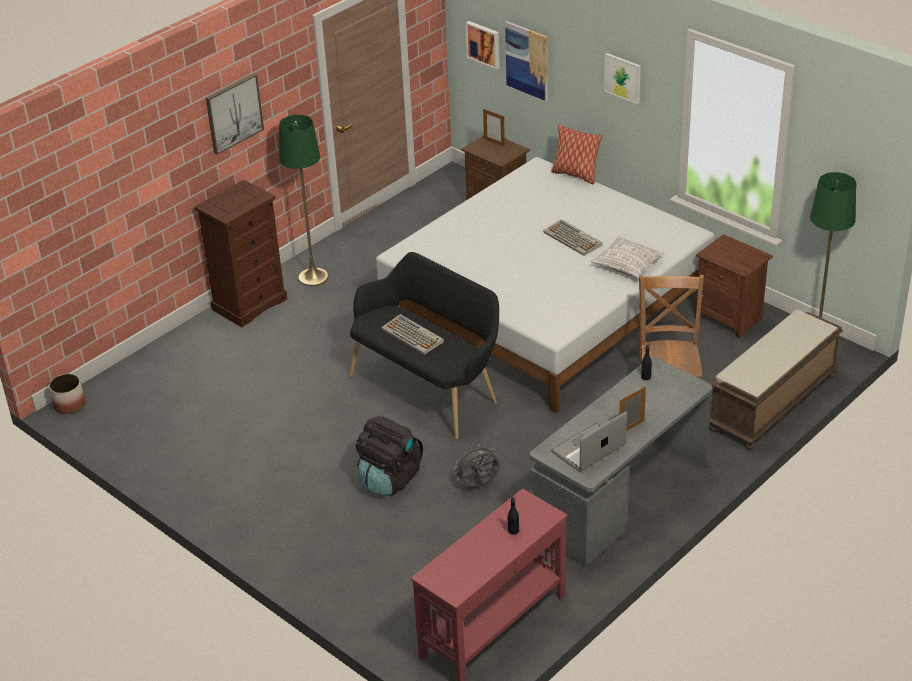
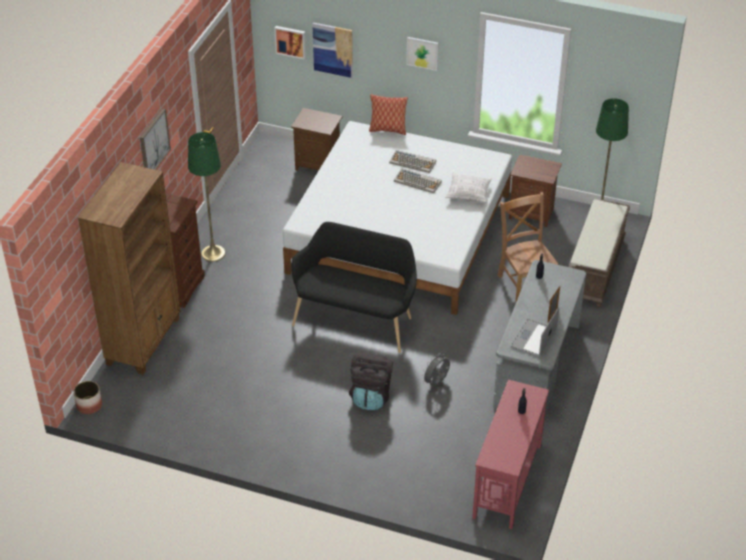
camera: 25 degrees left, 5 degrees up
keyboard [381,314,444,355] -> keyboard moved to [389,150,436,173]
picture frame [483,109,505,147] -> none
none -> brown bookcase [78,162,181,375]

